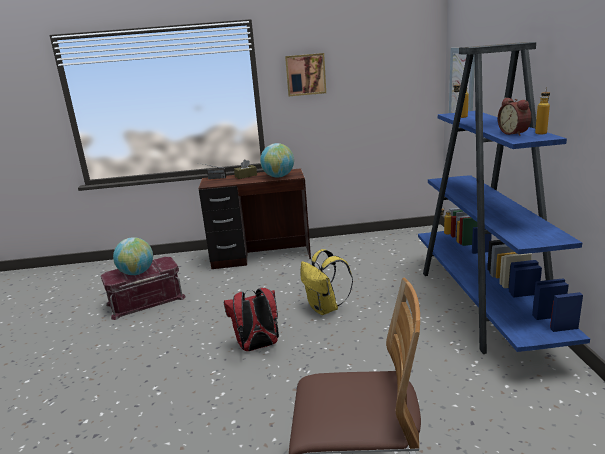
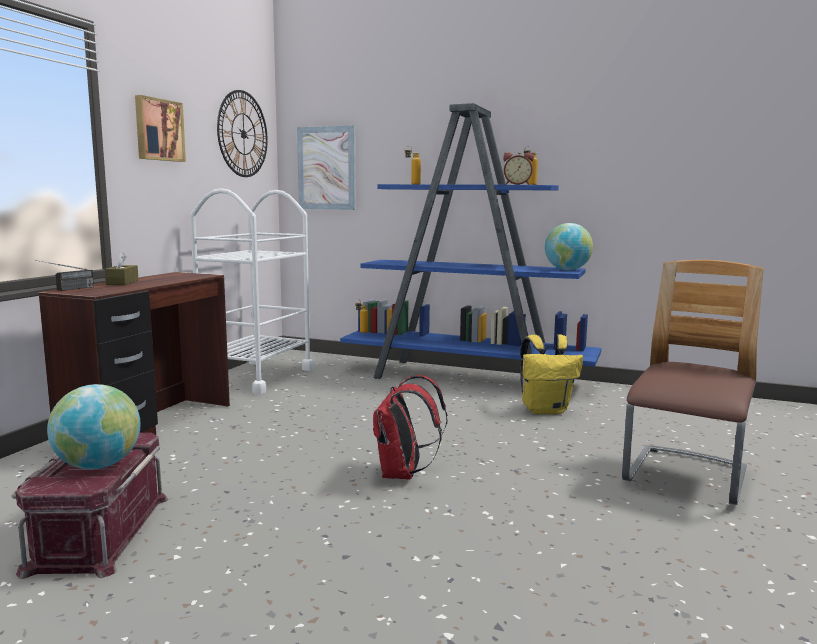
camera: 65 degrees left, 10 degrees down
globe [260,143,294,178] -> globe moved to [545,223,593,270]
yellow backpack [300,249,353,315] -> yellow backpack moved to [520,334,583,415]
none -> white cart [190,188,314,394]
none -> wall clock [217,90,268,177]

